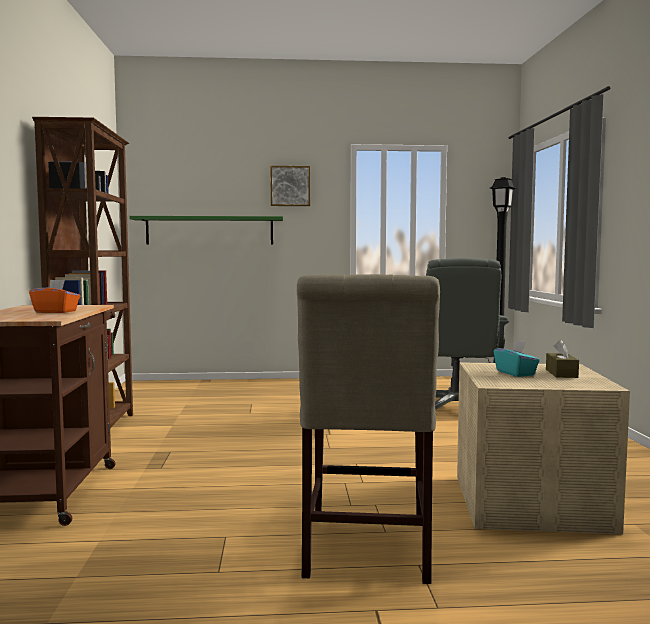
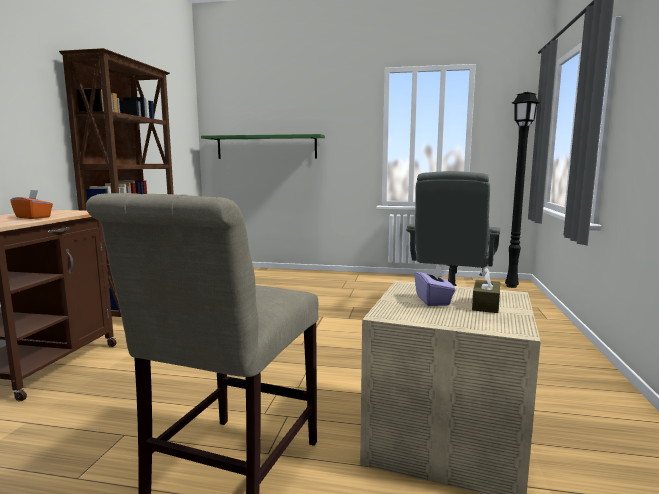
camera: 15 degrees right, 5 degrees up
picture [270,166,310,206] -> none
turquoise tissue box [494,340,540,377] -> purple tissue box [414,264,456,306]

